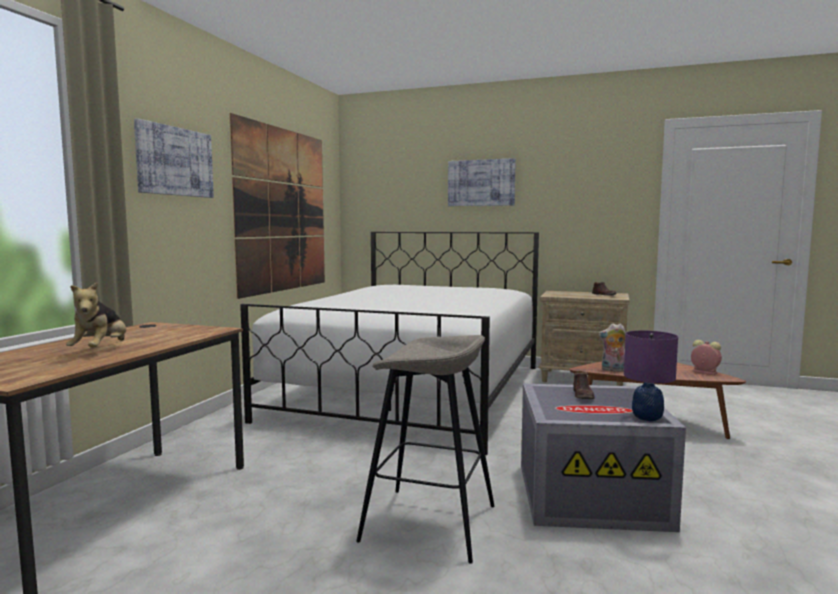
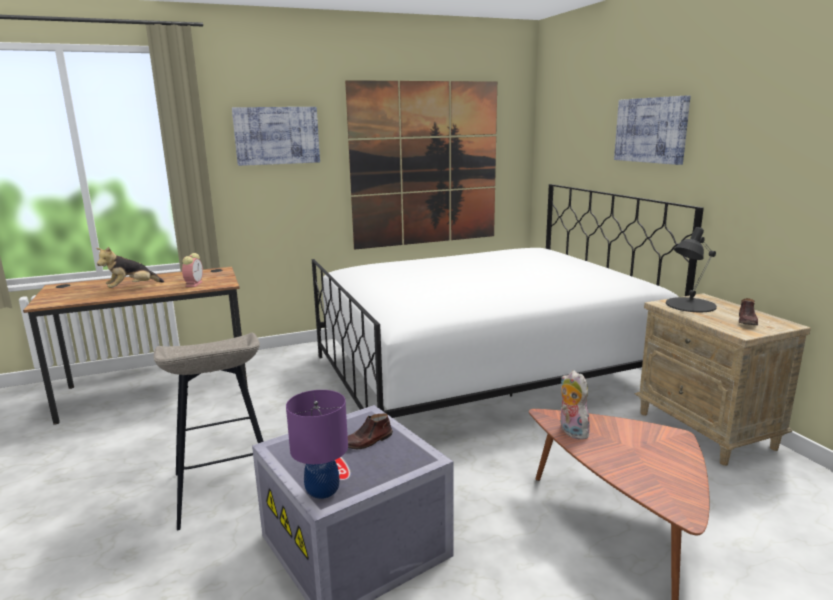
camera: 50 degrees right, 10 degrees up
alarm clock [691,340,722,375] -> alarm clock moved to [182,253,203,287]
none -> black table lamp [666,227,717,312]

